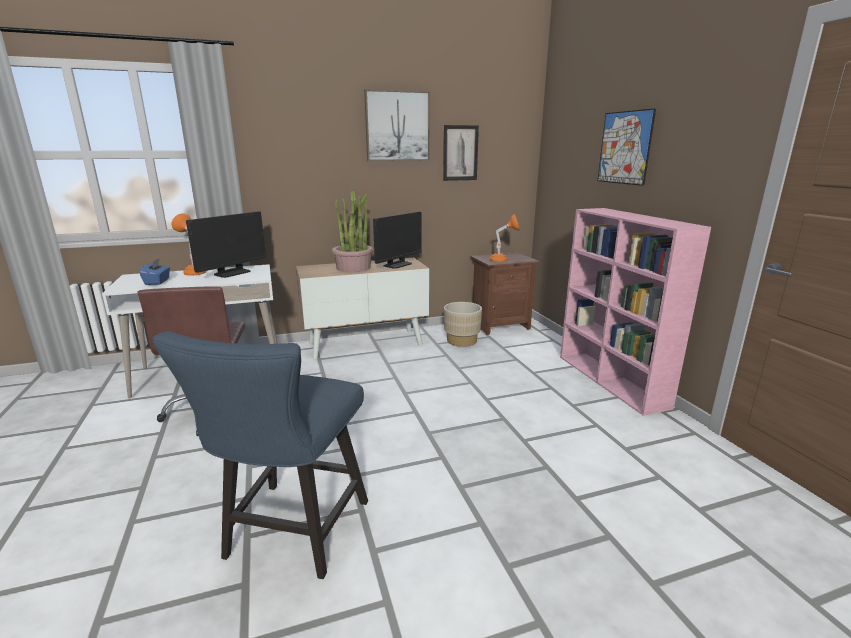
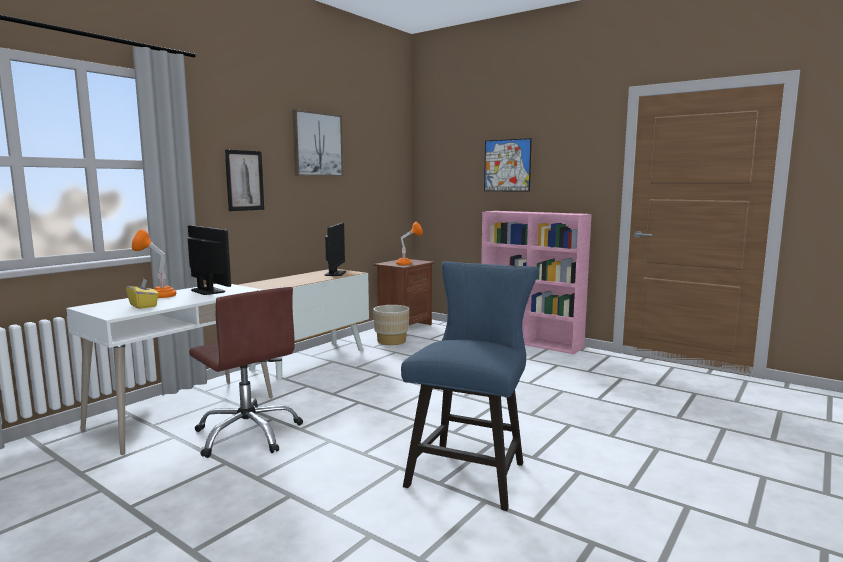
camera: 35 degrees left, 10 degrees down
blue tissue box [139,258,170,285] -> yellow tissue box [126,279,159,309]
blue chair [153,331,368,579] -> blue chair turned 135 degrees counterclockwise [401,261,539,511]
monitor [186,211,266,278] -> monitor turned 45 degrees counterclockwise [188,225,231,295]
potted plant [332,189,373,272] -> none
picture [443,125,479,181] -> picture moved to [225,149,264,211]

